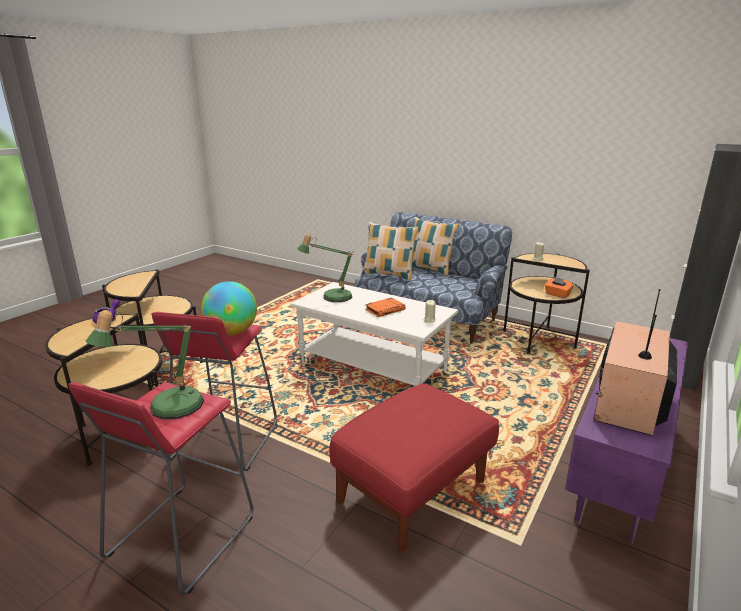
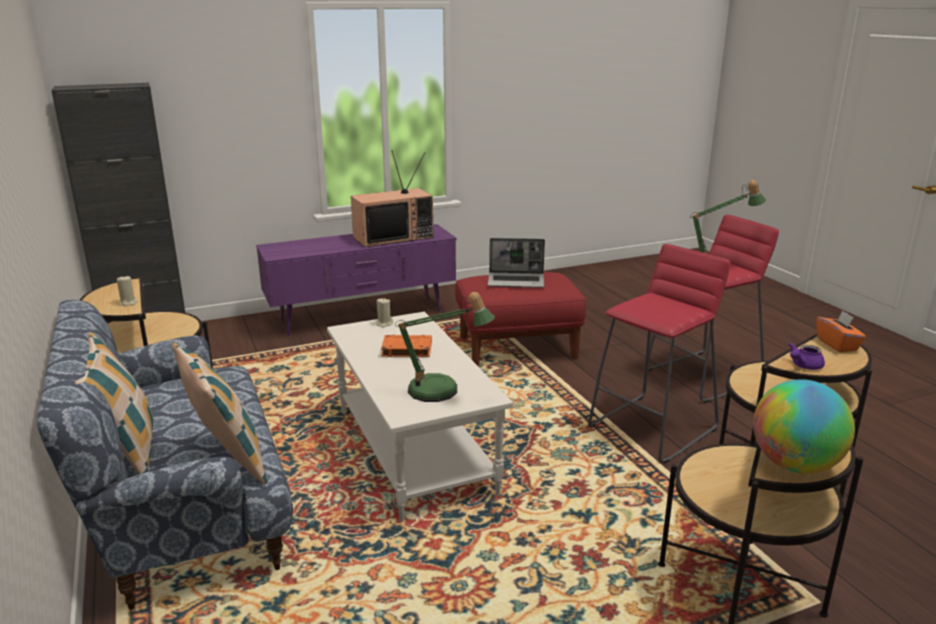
camera: 145 degrees left, 0 degrees up
globe [201,281,257,335] -> globe moved to [753,379,855,474]
orange tissue box [544,277,574,298] -> orange tissue box moved to [816,310,866,352]
none -> laptop [488,238,545,288]

